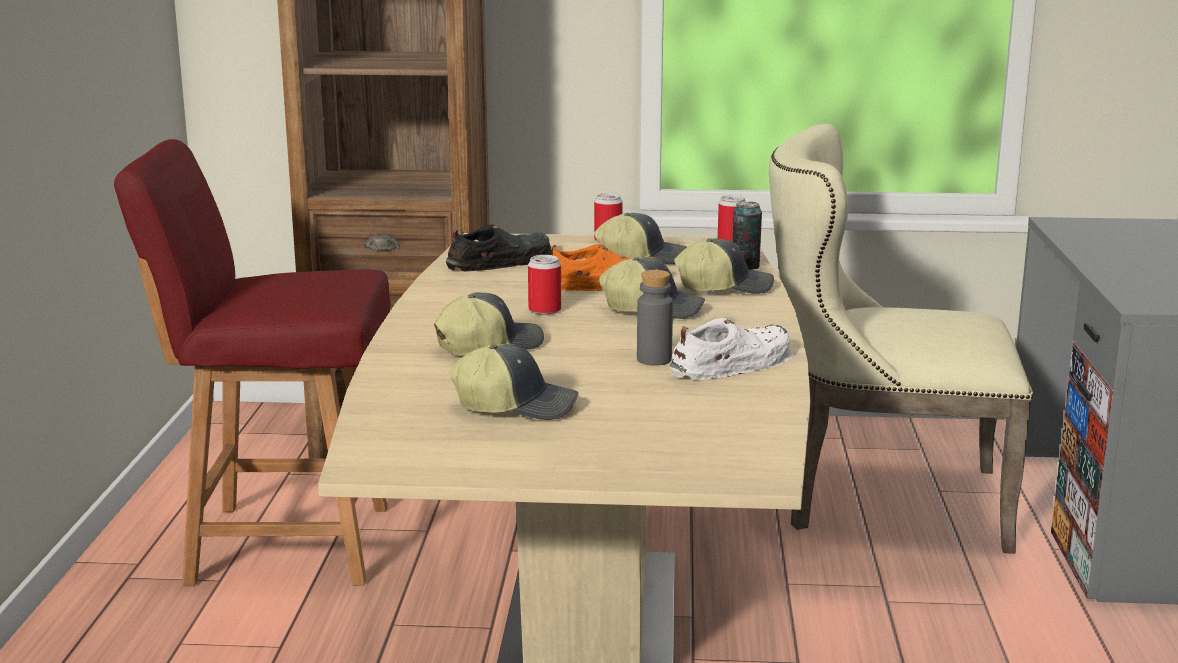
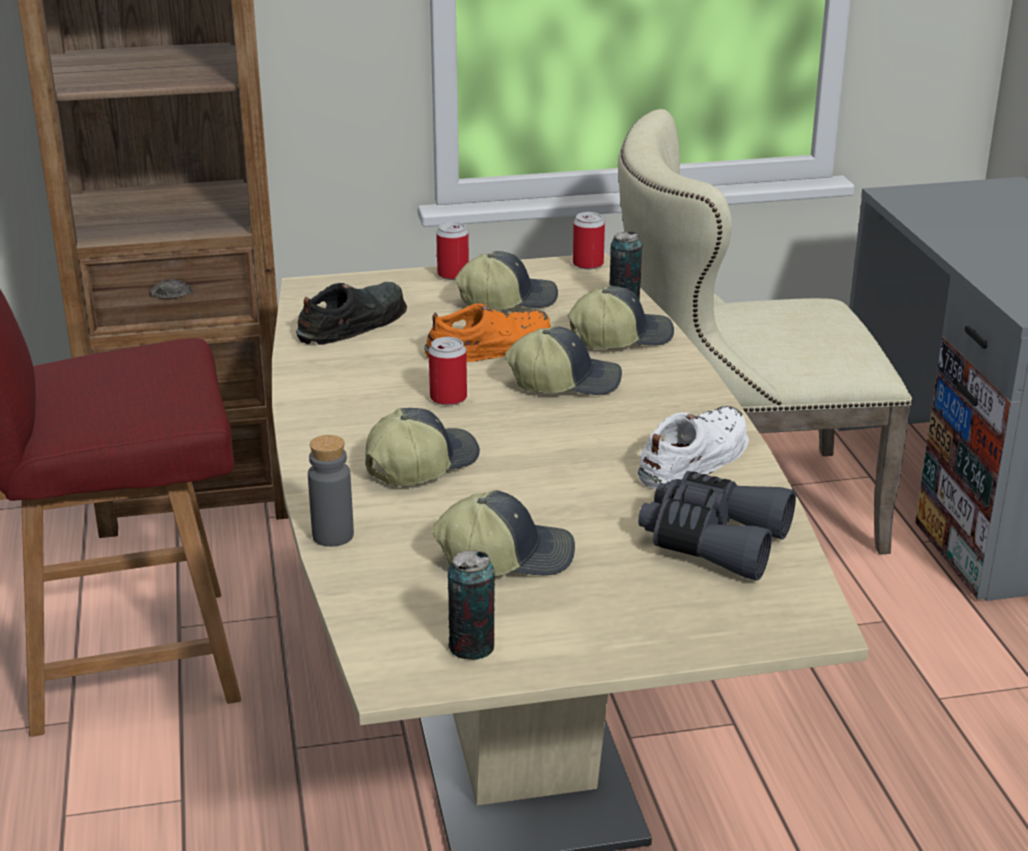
camera: 15 degrees left, 10 degrees up
grey bottle [637,270,673,366] -> grey bottle moved to [308,435,354,547]
none -> can [448,550,495,660]
none -> grey binoculars [638,471,796,581]

